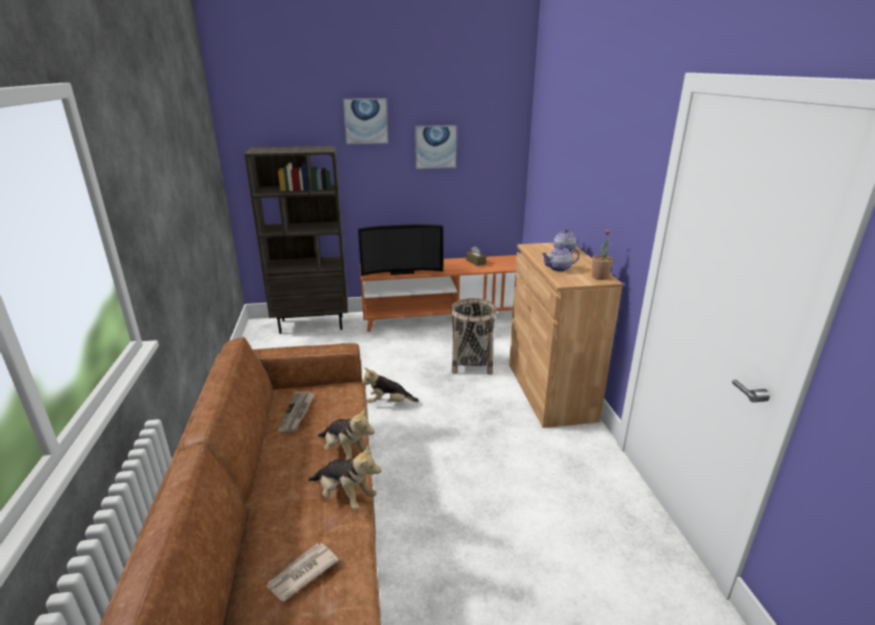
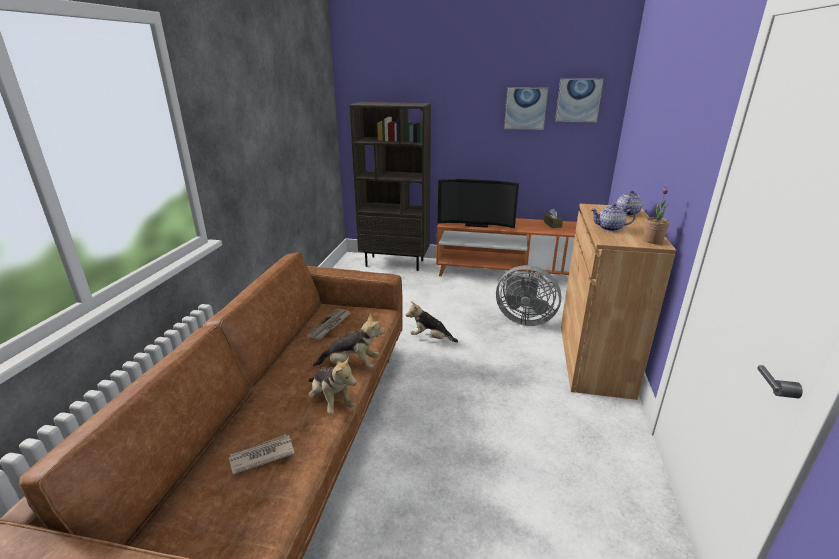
camera: 20 degrees right, 0 degrees up
plush toy [318,407,374,459] -> plush toy turned 60 degrees counterclockwise [313,314,385,368]
picture [343,98,388,144] -> picture moved to [555,78,604,123]
basket [451,298,497,375] -> grey fan [496,265,561,326]

